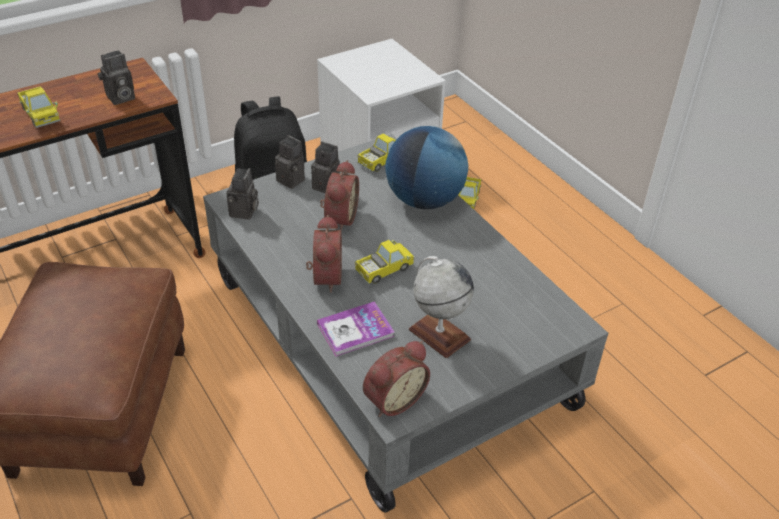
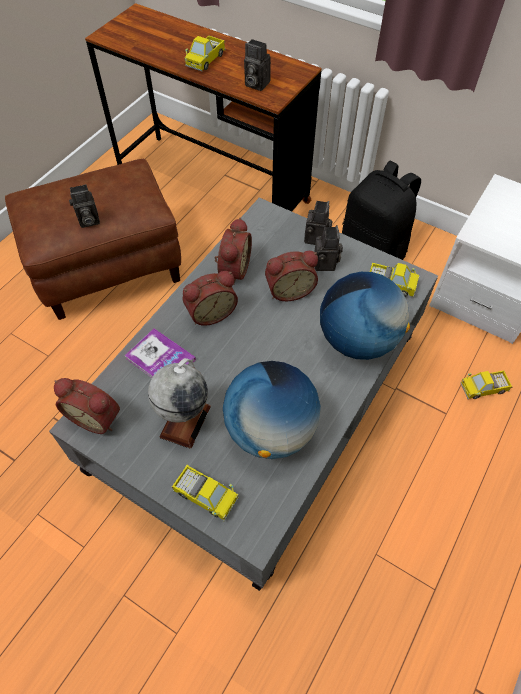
camera: 65 degrees right, 15 degrees up
camera [226,168,259,219] -> camera moved to [69,184,100,228]
toy truck [355,240,415,285] -> toy truck moved to [172,465,239,521]
none -> alarm clock [215,218,252,285]
none -> globe [223,361,321,459]

